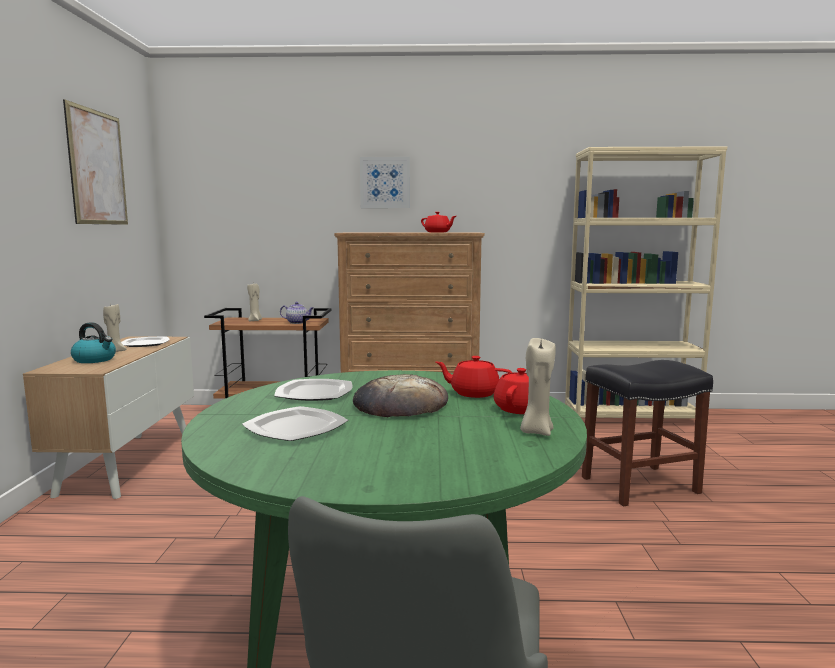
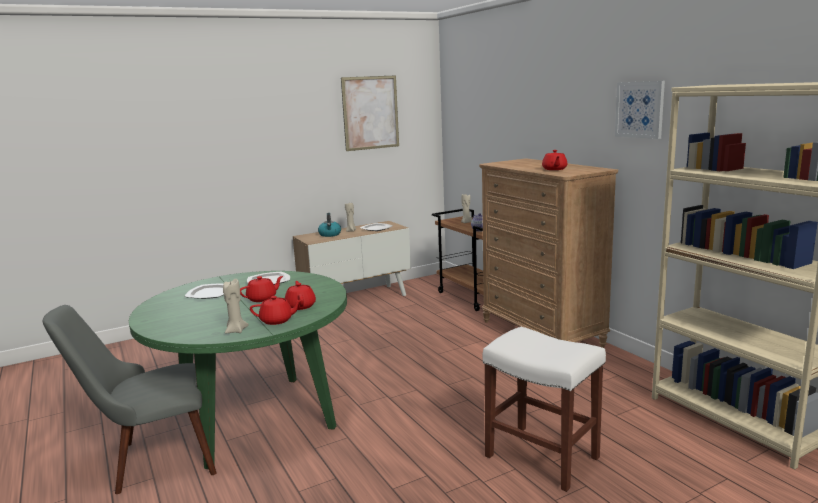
camera: 60 degrees right, 5 degrees up
bread [353,374,448,417] -> red teapot [240,276,283,302]
picture [360,157,410,208] -> picture moved to [615,81,665,139]
black stool [582,360,713,506] -> white stool [483,327,606,492]

